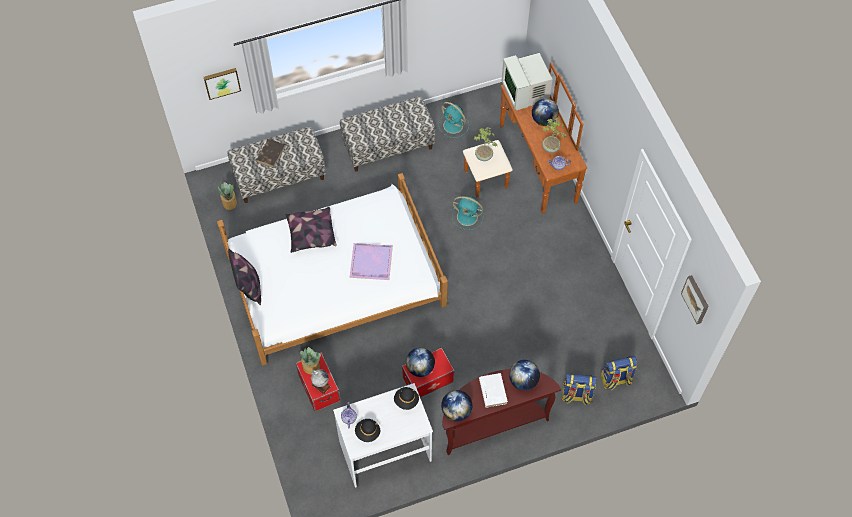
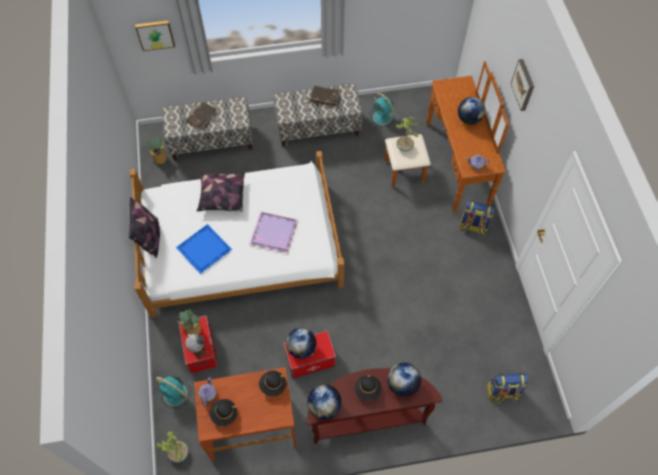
camera: 10 degrees right, 0 degrees up
white desk [333,383,433,488] -> brown desk [194,367,297,462]
turquoise fan [452,196,483,230] -> turquoise fan moved to [156,376,194,412]
white book [479,373,508,408] -> black hat [355,375,382,401]
monitor [501,53,552,111] -> none
potted plant [542,118,567,153] -> potted plant moved to [156,431,188,463]
backpack [562,374,597,405] -> backpack moved to [459,201,495,236]
picture [681,275,709,324] -> picture moved to [511,59,534,111]
none -> blue tray [176,224,232,274]
none -> brown book [310,86,340,106]

